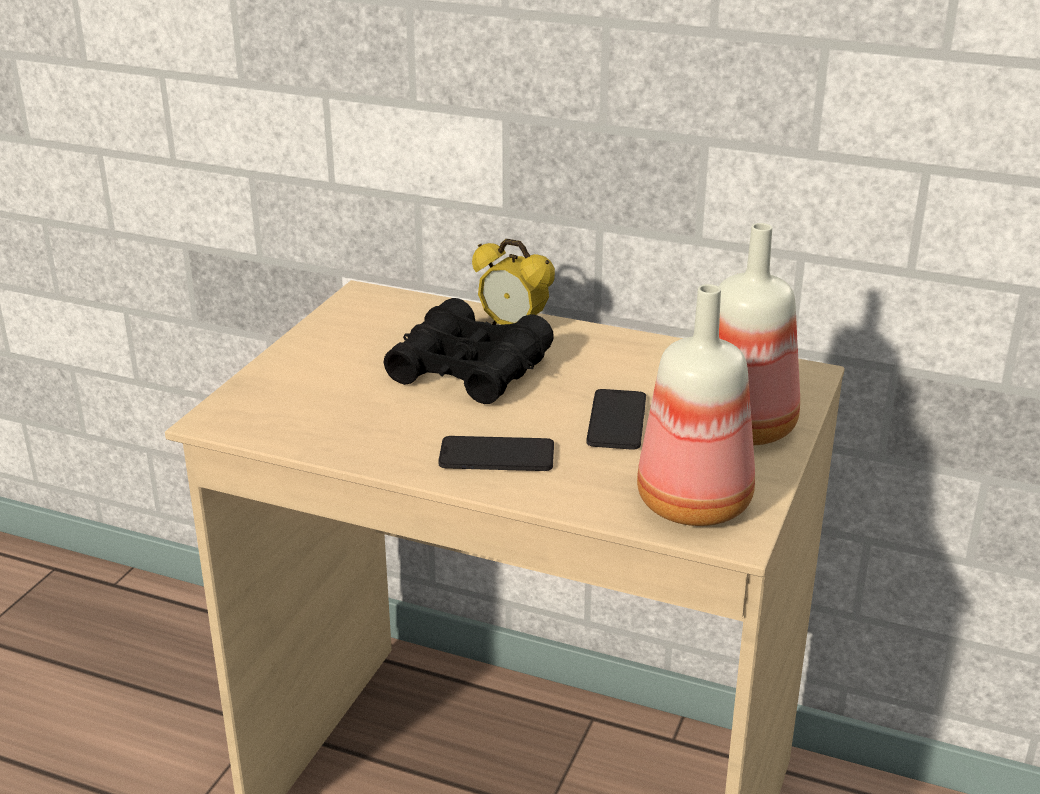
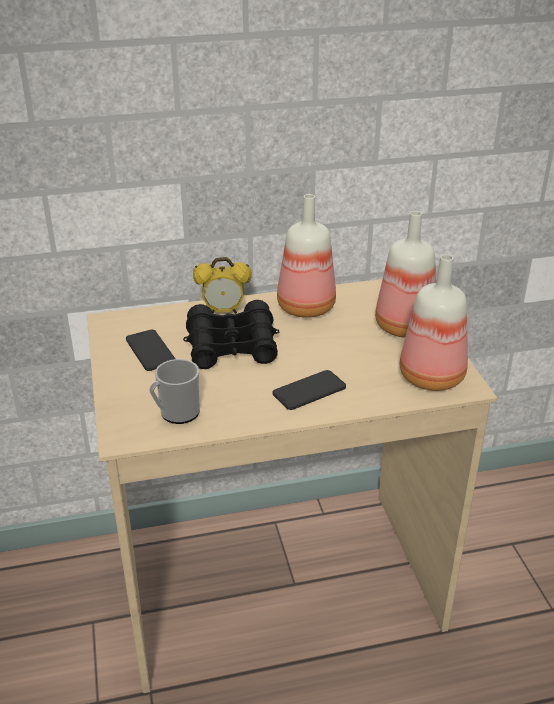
camera: 35 degrees left, 5 degrees up
phone [586,389,646,450] -> phone moved to [126,330,175,371]
none -> mug [149,359,200,424]
none -> bottle [277,194,336,318]

